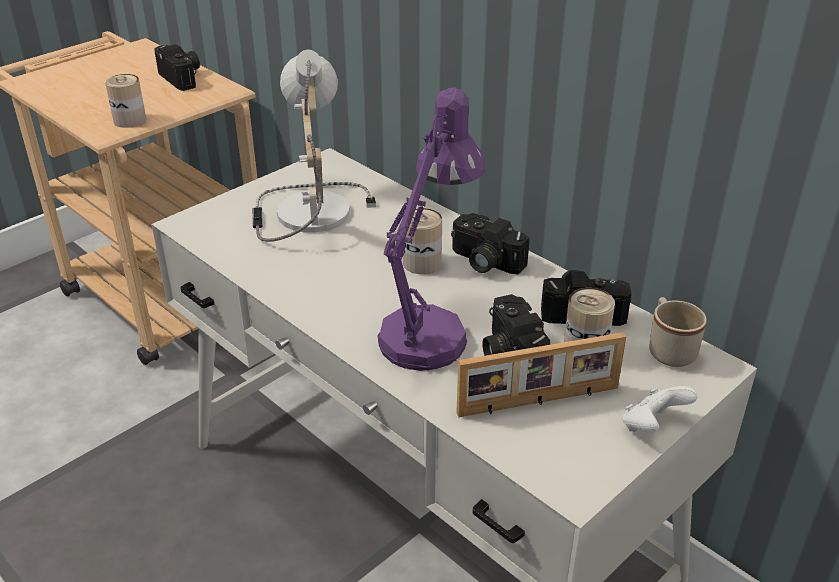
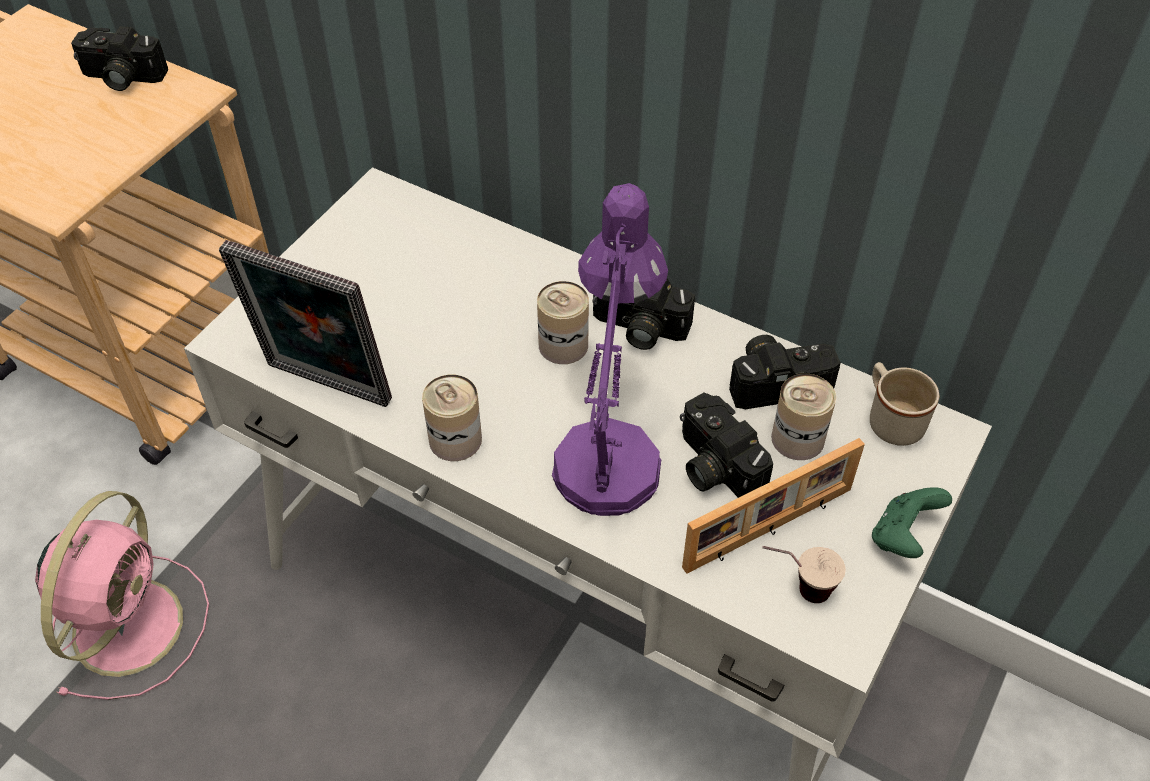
camera: 15 degrees left, 15 degrees up
can [105,74,146,128] -> can moved to [422,375,482,461]
camera [154,44,200,91] -> camera turned 150 degrees clockwise [71,26,168,91]
table lamp [253,50,376,242] -> none
white game controller [623,386,698,433] -> green game controller [872,487,952,558]
none -> pink fan [35,491,209,700]
none -> picture frame [219,240,392,407]
none -> cup [762,546,846,603]

